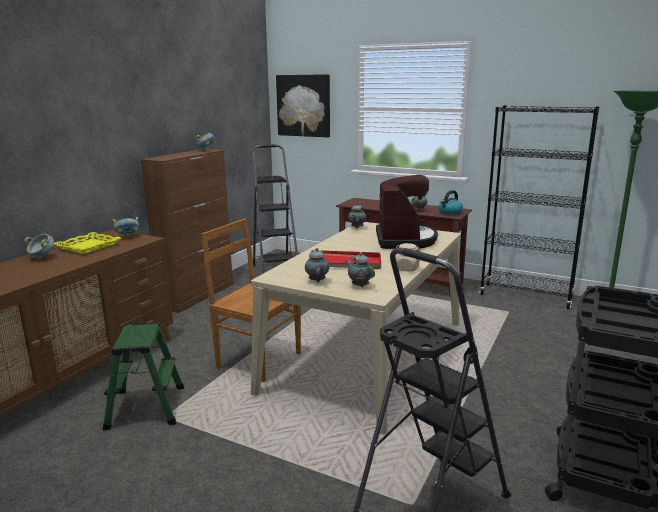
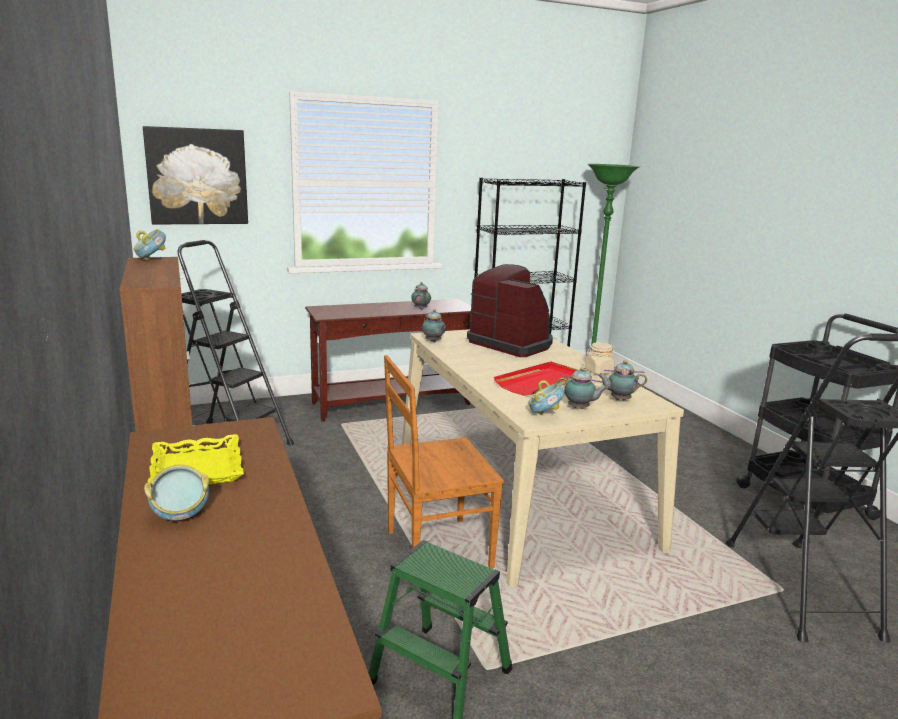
camera: 50 degrees left, 0 degrees up
bowl [112,217,139,237] -> bowl moved to [528,380,564,415]
kettle [439,190,463,215] -> none

